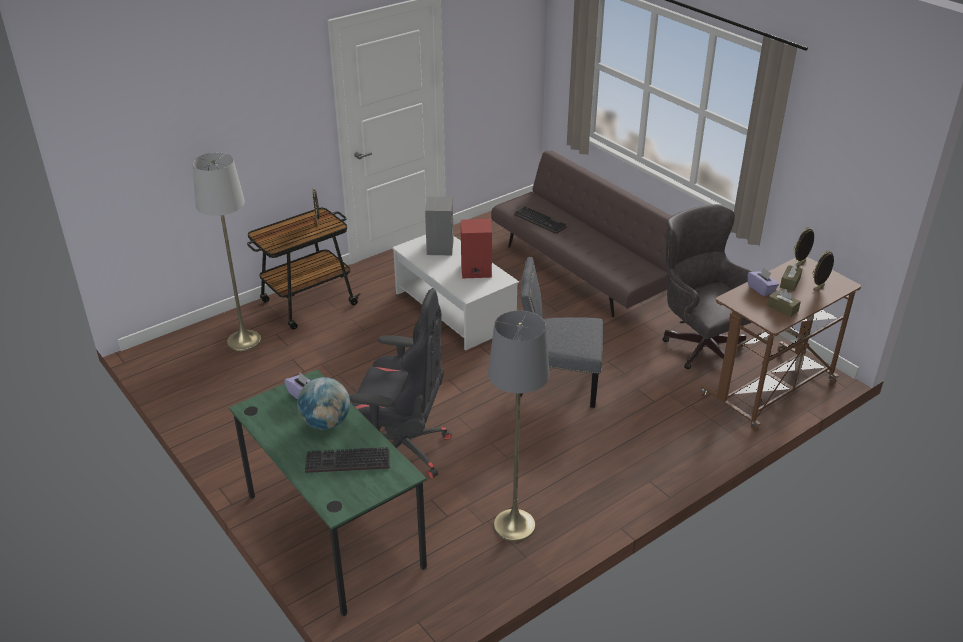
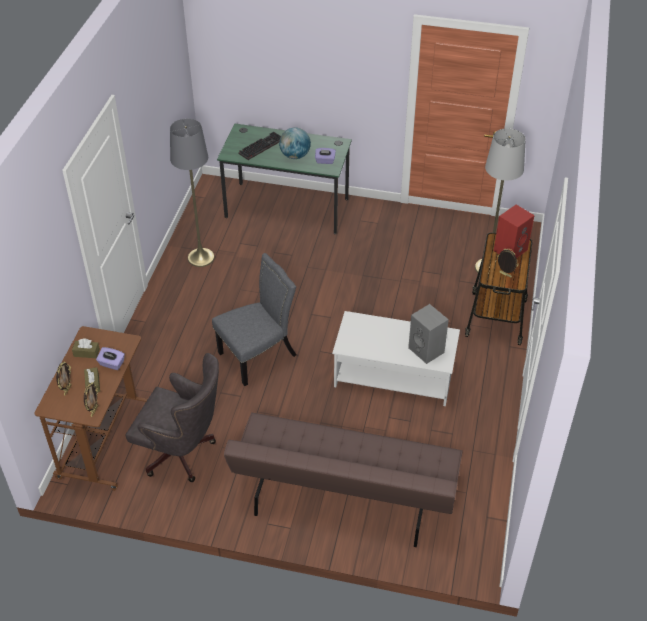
camera: 140 degrees right, 10 degrees up
black office chair [350,288,451,478] -> none
red speaker [461,219,492,278] -> red speaker moved to [494,205,535,258]
keyboard [514,206,567,234] -> none

